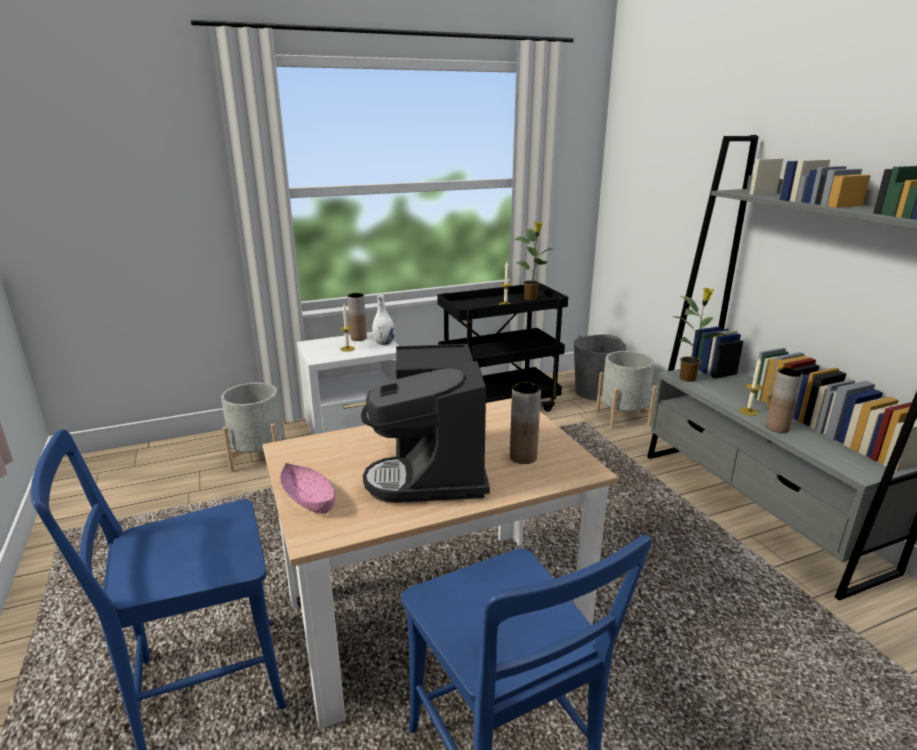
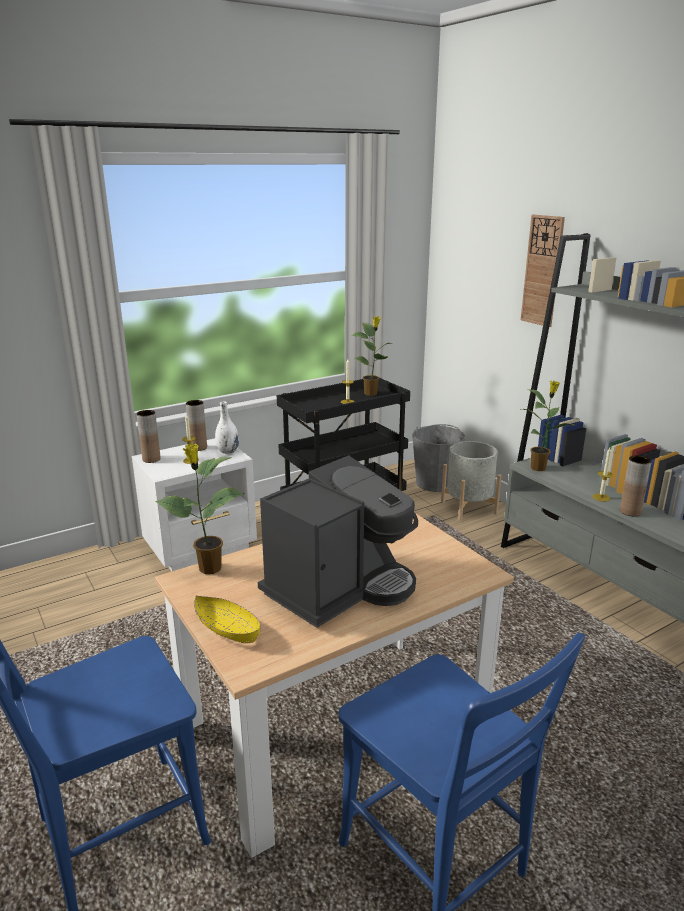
camera: 10 degrees left, 0 degrees up
grey planter [221,383,285,472] -> none
pink bowl [281,463,335,514] -> yellow bowl [194,596,260,643]
coffee machine [361,344,490,503] -> coffee machine turned 120 degrees counterclockwise [258,455,418,628]
brown vase [510,382,541,464] -> brown vase moved to [137,410,161,463]
none -> potted plant [155,443,245,574]
none -> wall clock [521,215,565,327]

